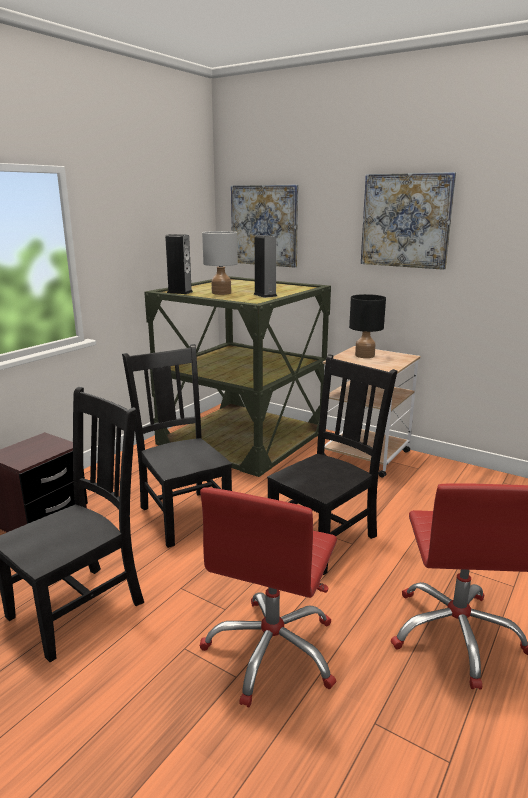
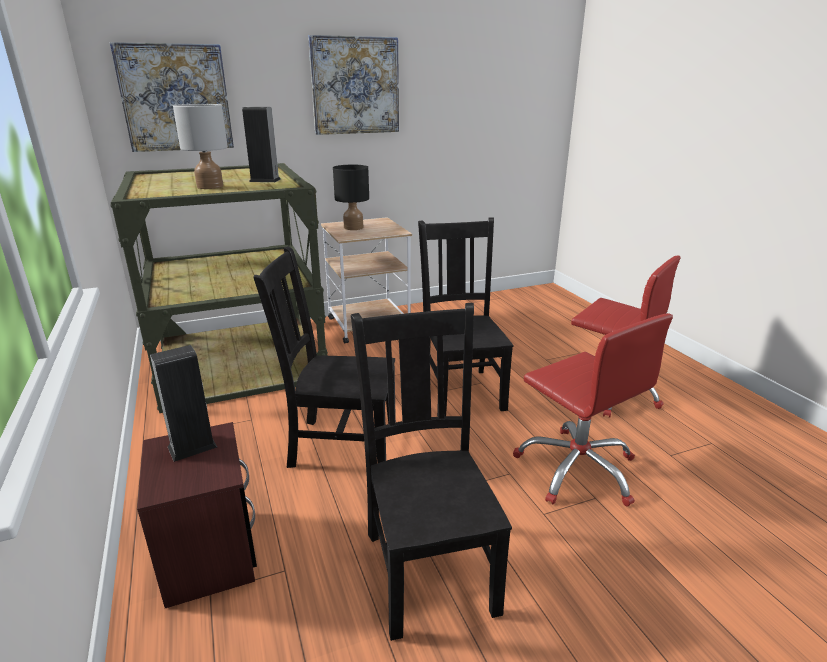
camera: 55 degrees left, 5 degrees up
speaker [165,234,193,294] -> speaker moved to [150,345,217,462]

